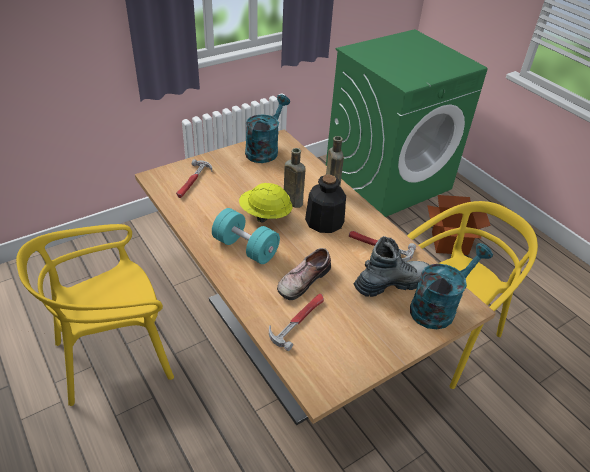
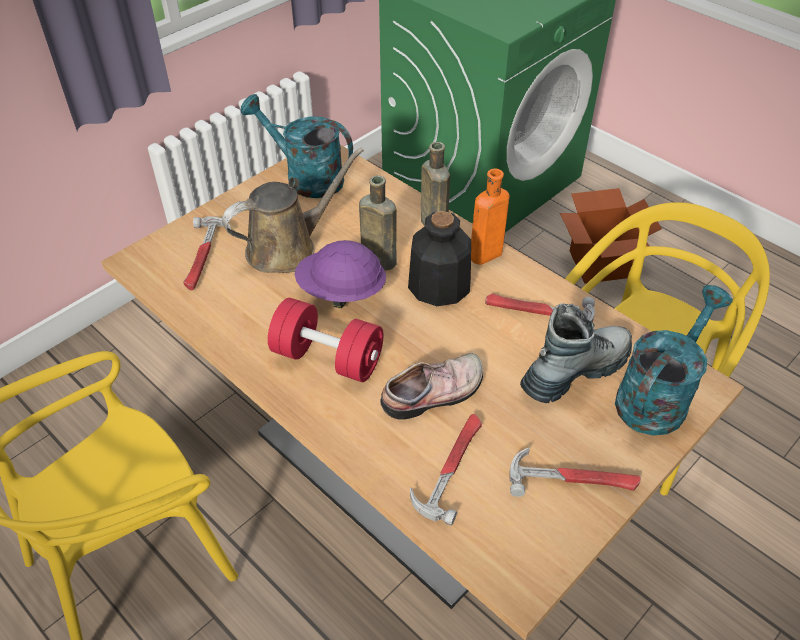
camera: 10 degrees left, 5 degrees up
turquoise dumbbell [212,208,280,264] -> red dumbbell [268,298,383,382]
yellow hard hat [239,183,292,223] -> purple hard hat [295,240,386,308]
turquoise watering can [245,94,290,163] -> turquoise watering can turned 75 degrees counterclockwise [240,94,353,198]
shoe [277,248,331,300] -> shoe turned 150 degrees counterclockwise [380,353,483,420]
none -> brown watering can [222,147,364,273]
none -> orange bottle [471,168,510,265]
none -> hammer [509,447,641,497]

